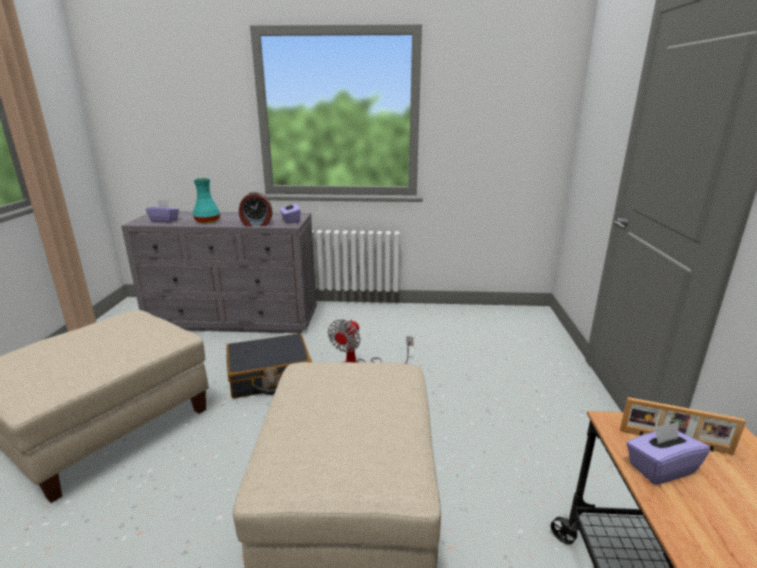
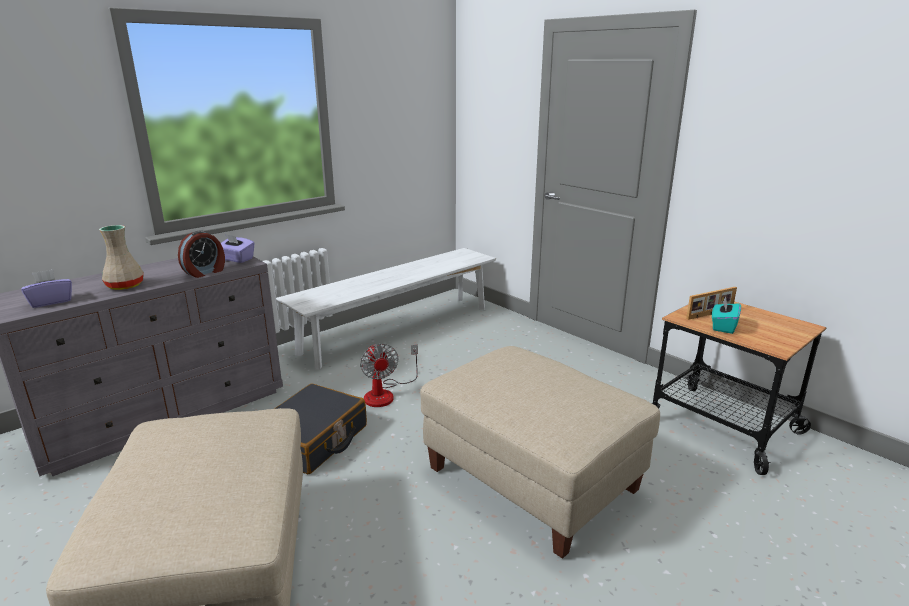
camera: 45 degrees left, 0 degrees up
turquoise vase [193,178,220,223] -> beige vase [99,225,144,290]
purple tissue box [626,421,710,485] -> turquoise tissue box [712,296,741,334]
none -> white bench [276,248,496,370]

